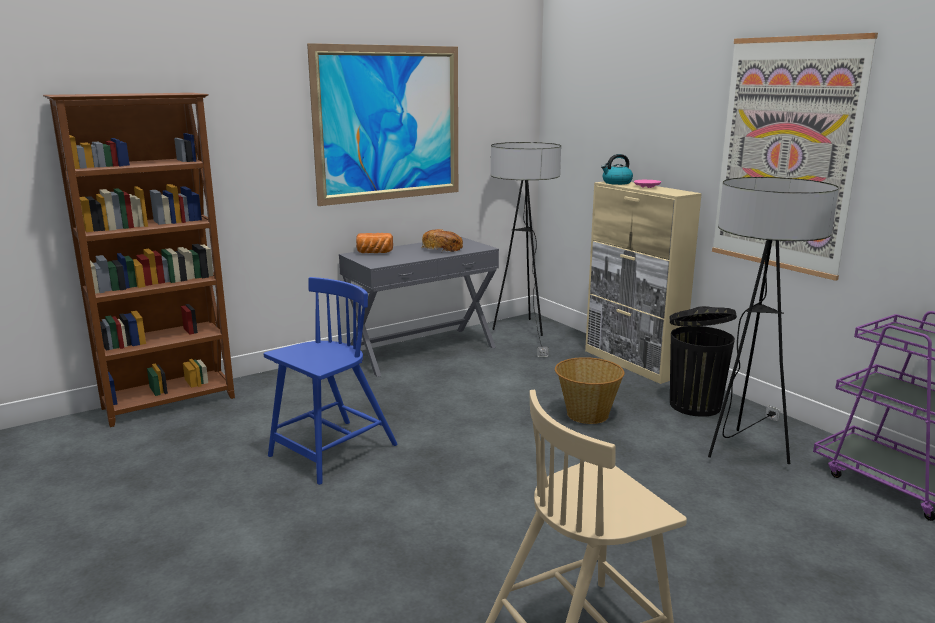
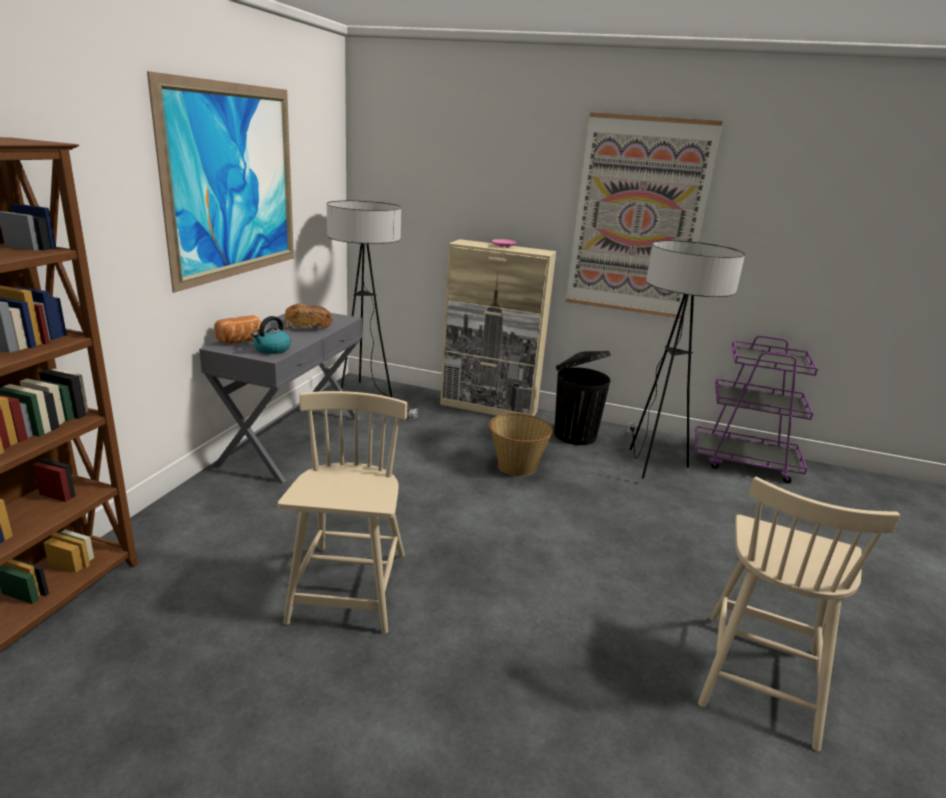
camera: 40 degrees left, 5 degrees up
blue chair [264,277,398,485] -> beige chair [278,391,407,634]
kettle [601,154,633,185] -> kettle moved to [253,316,291,354]

